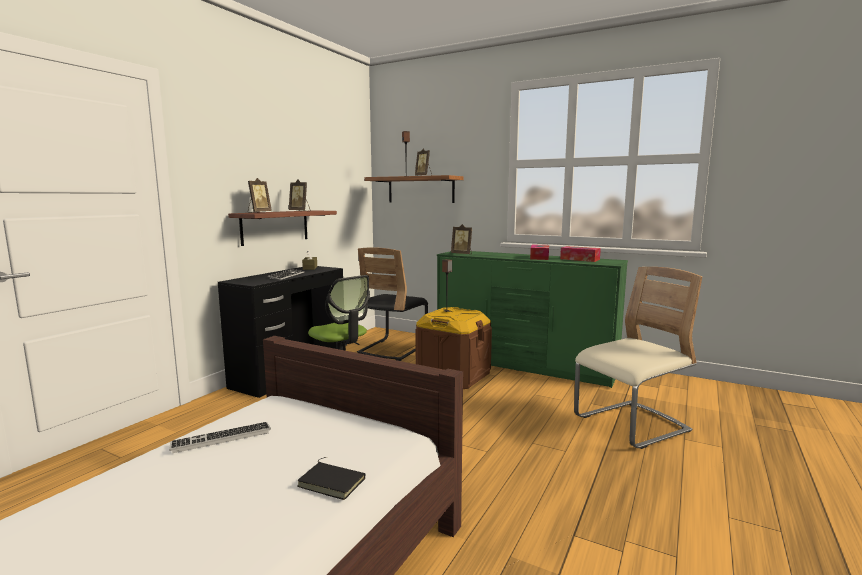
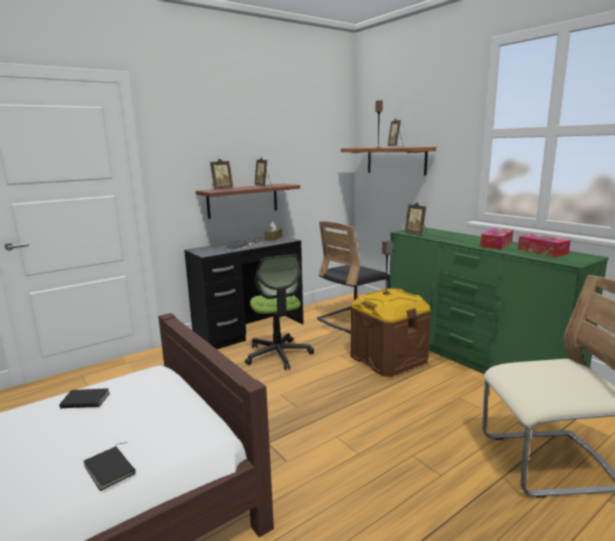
camera: 25 degrees right, 5 degrees up
keyboard [169,422,271,453] -> black book [59,388,110,409]

